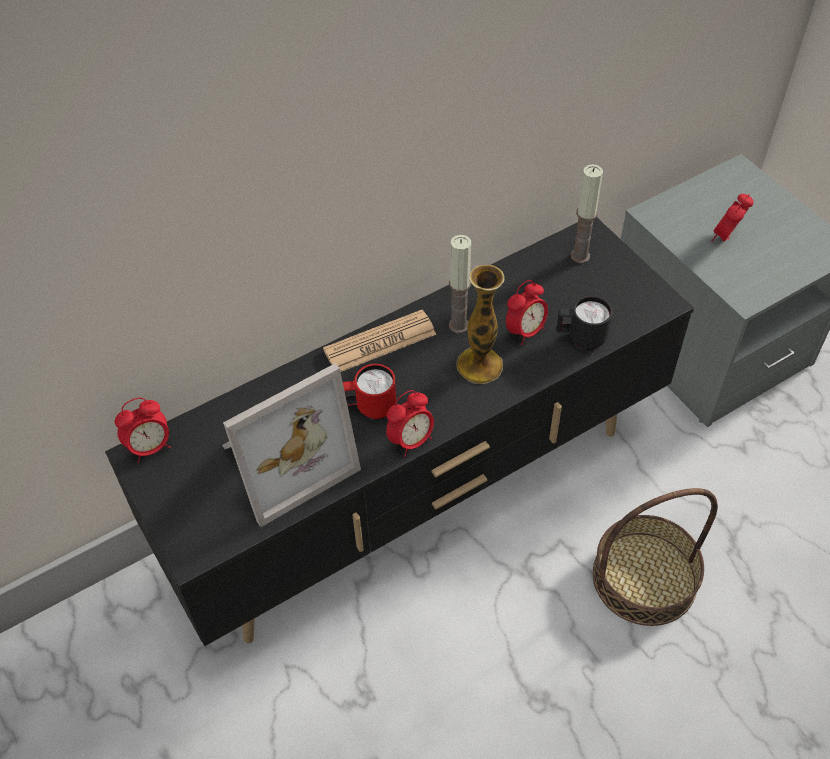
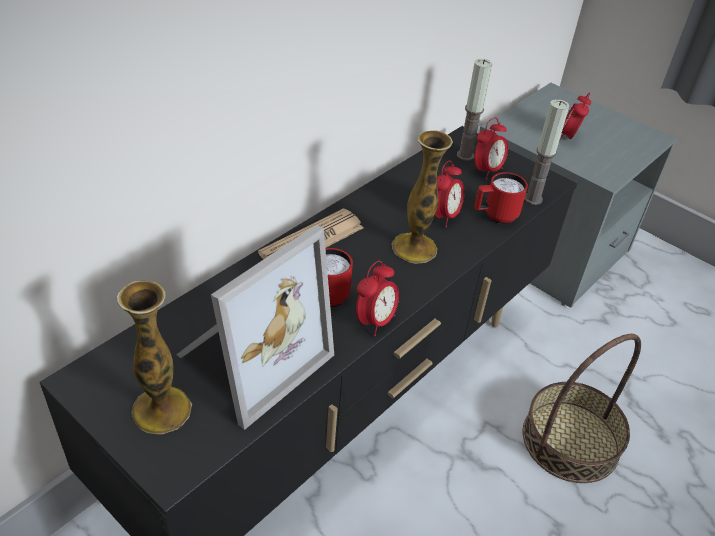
camera: 20 degrees left, 10 degrees down
alarm clock [115,397,171,463] -> alarm clock moved to [474,117,508,180]
candle [449,235,471,333] -> candle moved to [524,99,569,205]
black mug [556,296,613,350] -> red mug [474,172,528,224]
none -> vase [117,281,192,434]

